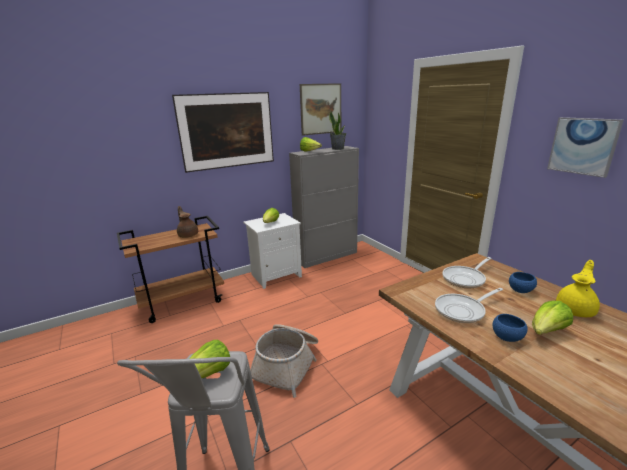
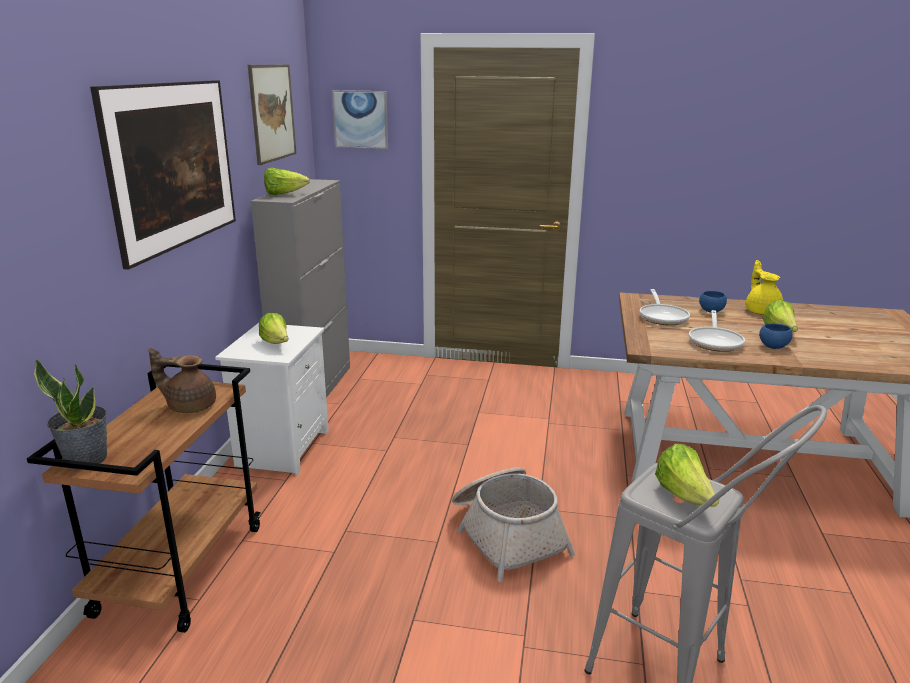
camera: 50 degrees left, 0 degrees up
potted plant [329,111,346,150] -> potted plant moved to [34,359,107,470]
picture [547,117,624,178] -> picture moved to [332,90,388,149]

